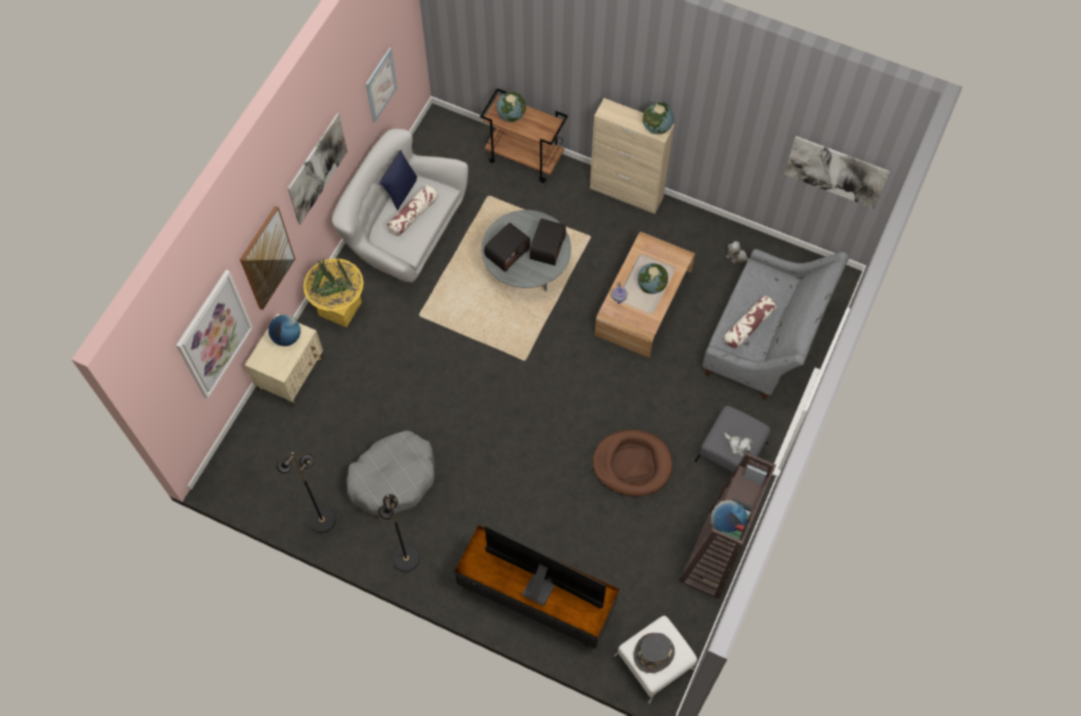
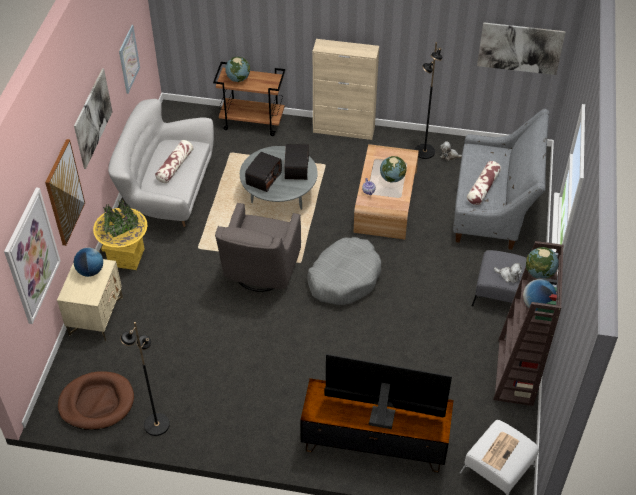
camera: 15 degrees left, 15 degrees down
grey dog bed [346,430,435,516] -> grey dog bed moved to [307,237,381,305]
black floor lamp [377,494,420,572] -> black floor lamp moved to [415,42,442,159]
blue pillow [380,150,417,210] -> none
brown dog bed [593,430,673,496] -> brown dog bed moved to [58,371,134,430]
grey hat [634,633,675,673] -> newspaper [482,432,519,470]
globe [643,103,674,134] -> globe moved to [526,247,559,279]
none -> grey armchair [215,202,301,292]

